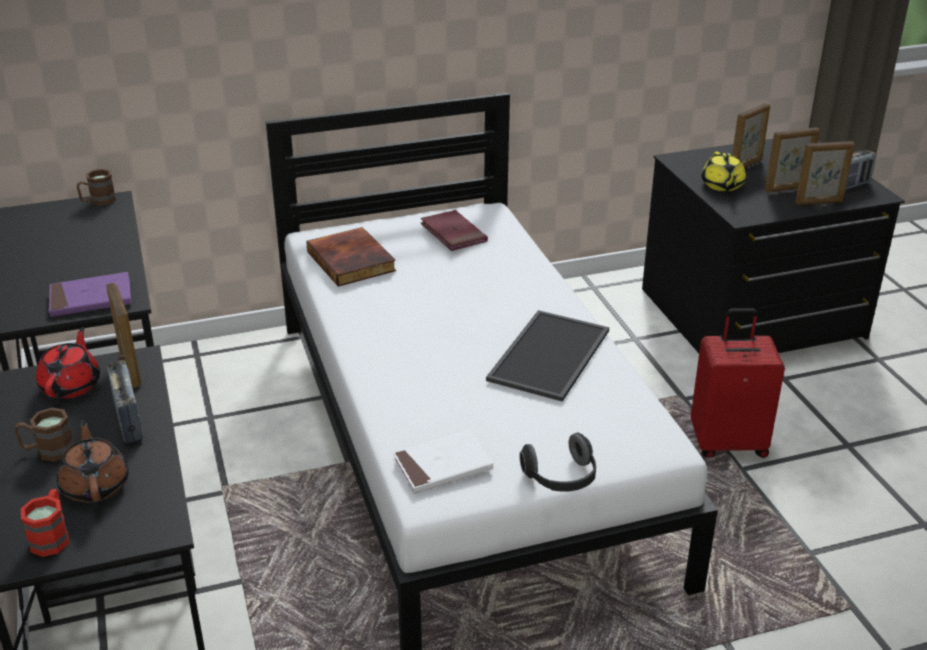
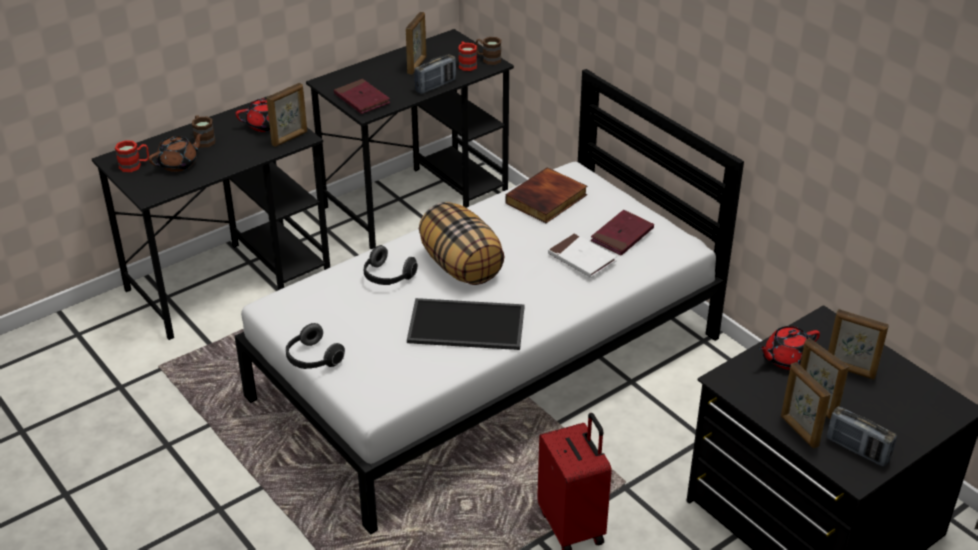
camera: 70 degrees right, 5 degrees up
purple book [49,272,131,317] -> red book [334,79,391,114]
radio [107,360,143,443] -> radio moved to [414,54,456,94]
white book [393,430,493,494] -> white book moved to [548,233,617,278]
yellow teapot [702,152,746,191] -> red teapot [758,326,820,370]
none -> headphones [364,245,418,285]
none -> picture frame [406,12,426,75]
none -> pillow [419,202,504,285]
none -> red mug [458,42,477,71]

